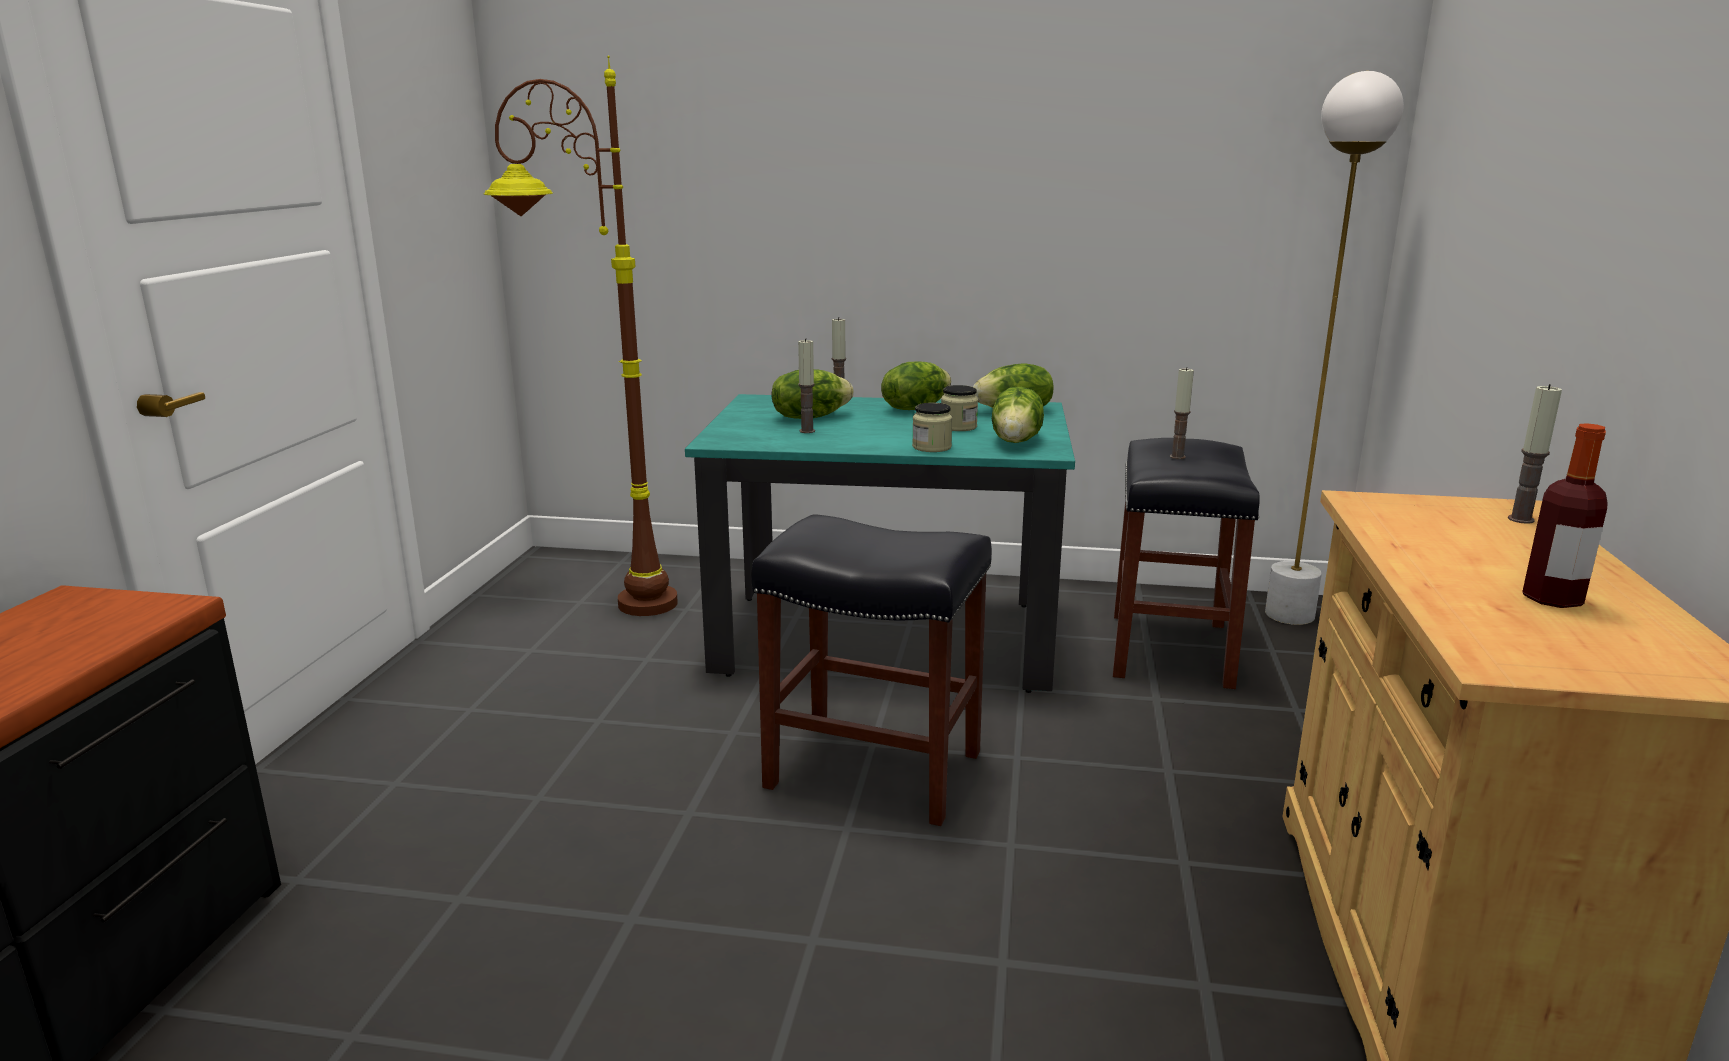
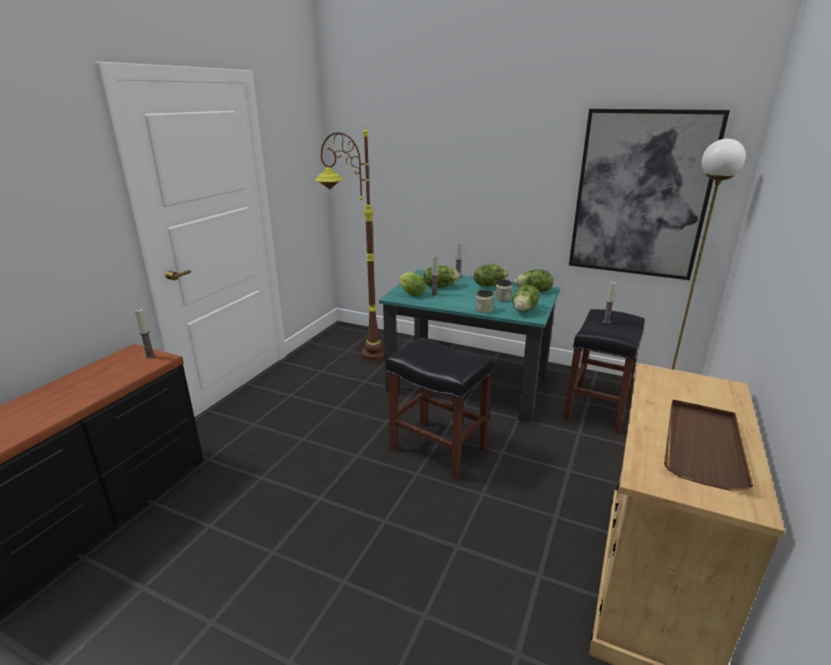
camera: 15 degrees right, 5 degrees up
candle [1508,384,1562,524] -> candle moved to [134,308,155,358]
bottle [1522,423,1608,608] -> brown tray [664,400,754,491]
none -> lettuce [399,272,425,296]
none -> picture [569,109,730,280]

